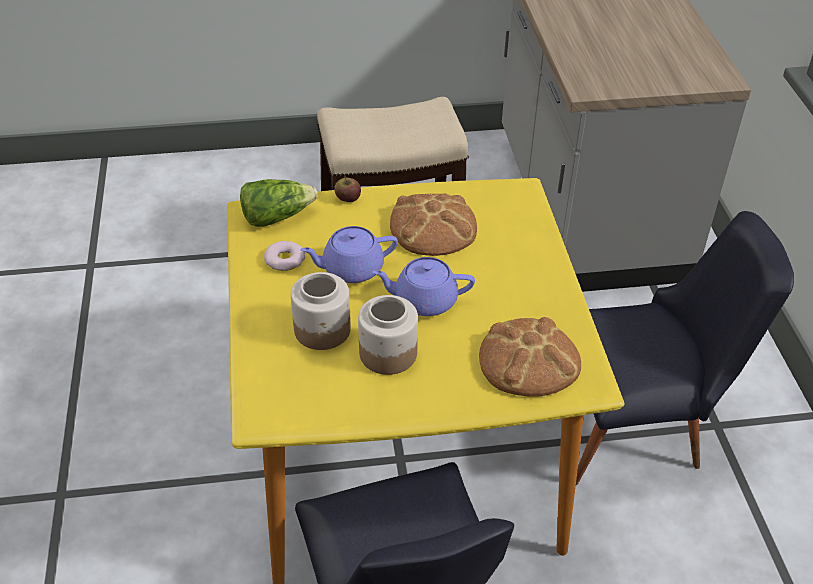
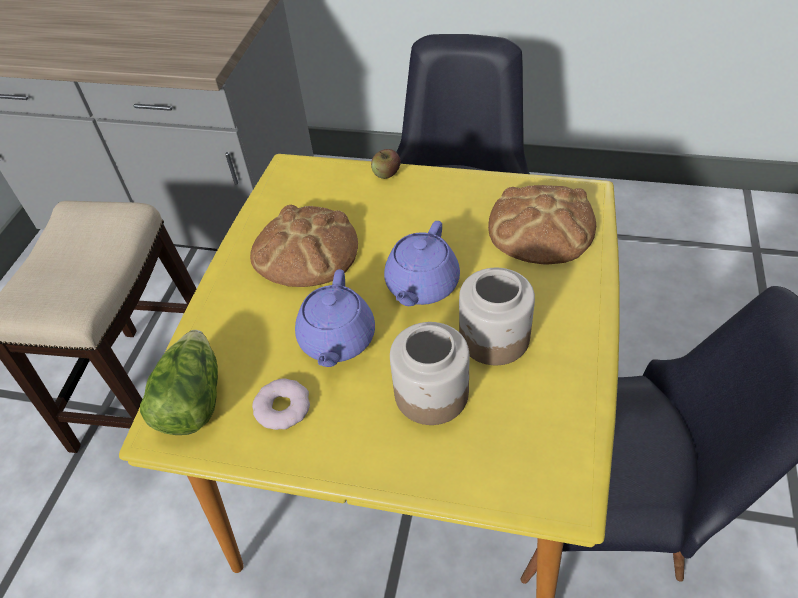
camera: 65 degrees left, 5 degrees up
apple [334,176,361,202] -> apple moved to [371,149,401,179]

